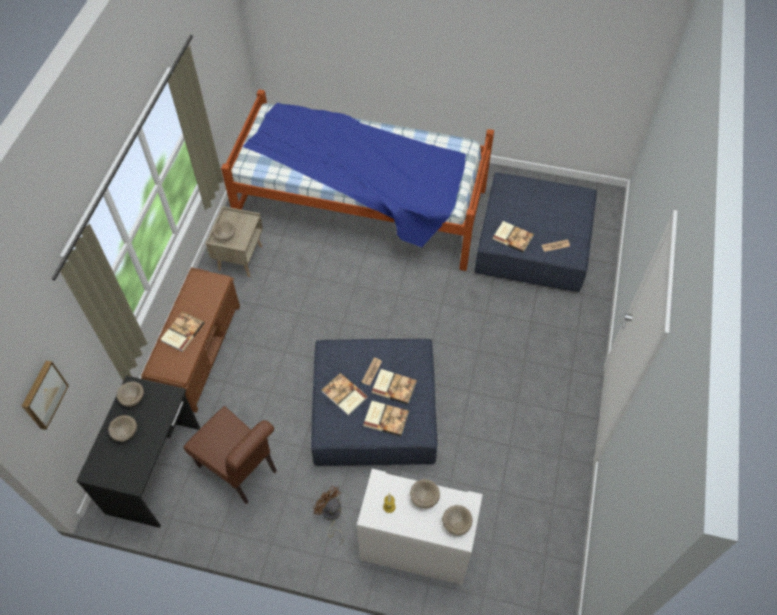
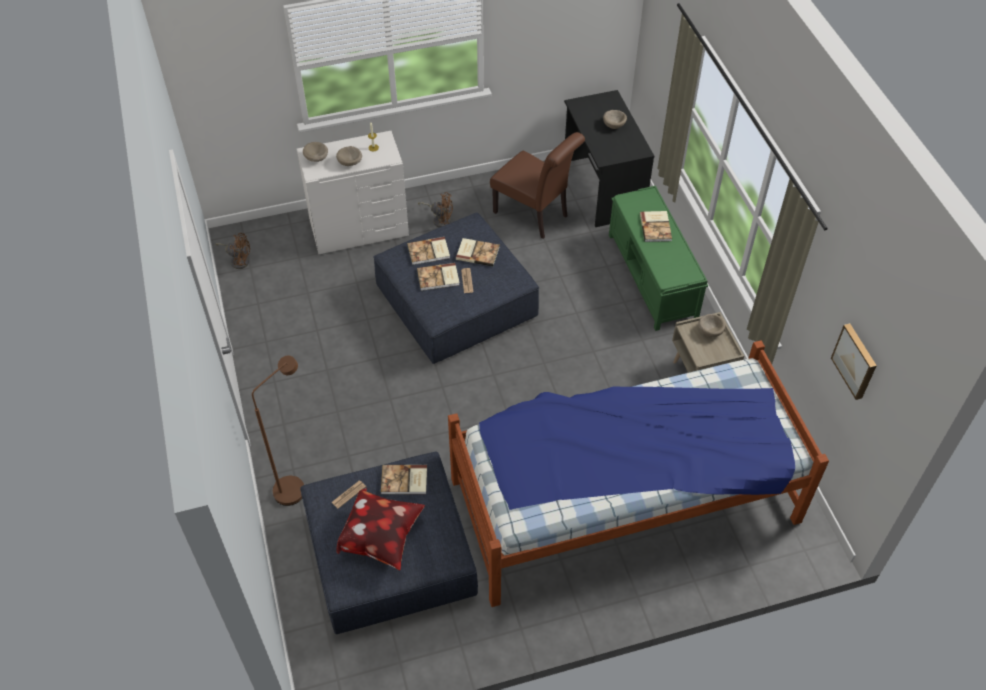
camera: 150 degrees right, 5 degrees down
picture [22,360,69,430] -> picture moved to [831,323,877,400]
beige bowl [117,382,144,407] -> none
brown bench [141,267,240,413] -> green bench [609,186,708,331]
brown chair [183,406,277,504] -> brown chair turned 150 degrees counterclockwise [490,132,585,239]
none -> brown fan [216,233,250,269]
none -> brown floor lamp [252,356,304,506]
none -> pillow [336,488,425,570]

